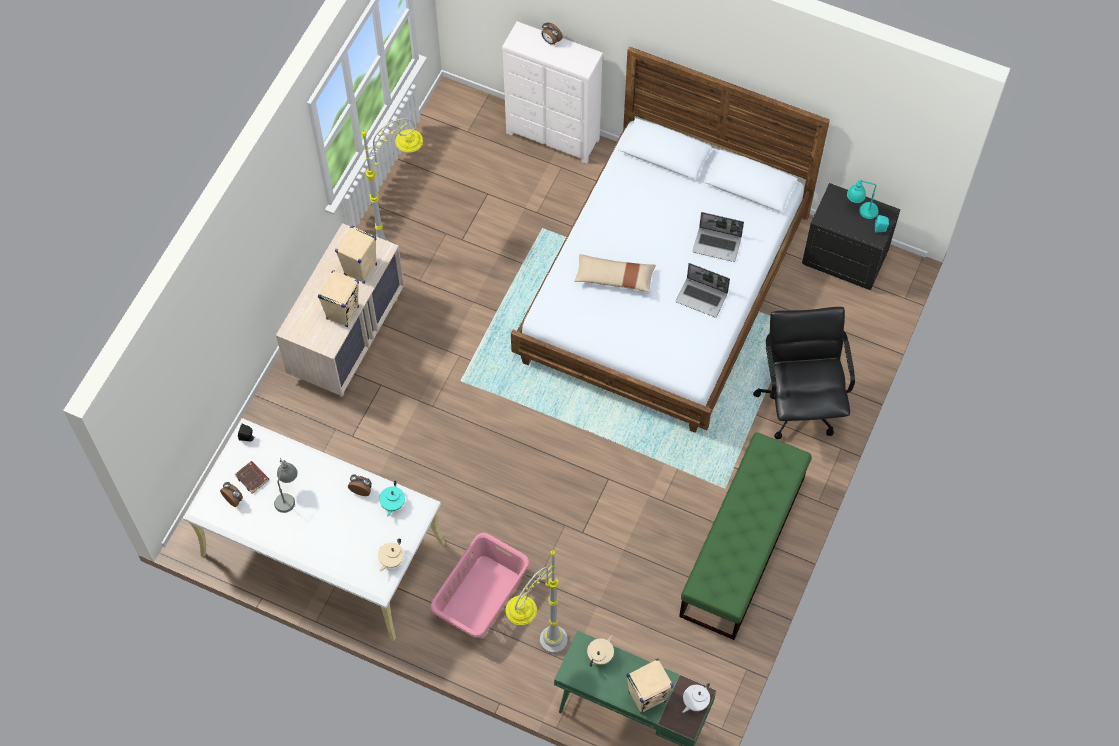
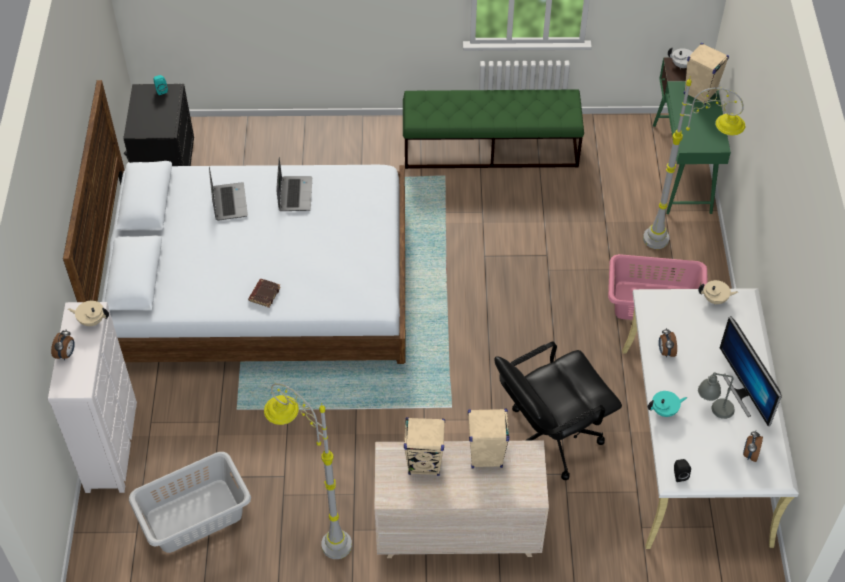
camera: 115 degrees left, 10 degrees down
brown book [234,461,269,494] -> brown book moved to [248,279,281,308]
turquoise teapot [379,481,405,517] -> turquoise teapot moved to [648,391,687,417]
beige pillow [574,254,656,293] -> none
beige teapot [587,635,614,667] -> beige teapot moved to [68,301,109,326]
black office chair [753,307,855,439] -> black office chair moved to [495,342,622,480]
turquoise table lamp [847,179,879,219] -> none
none -> grey laundry basket [129,452,251,553]
none -> monitor [720,316,782,426]

